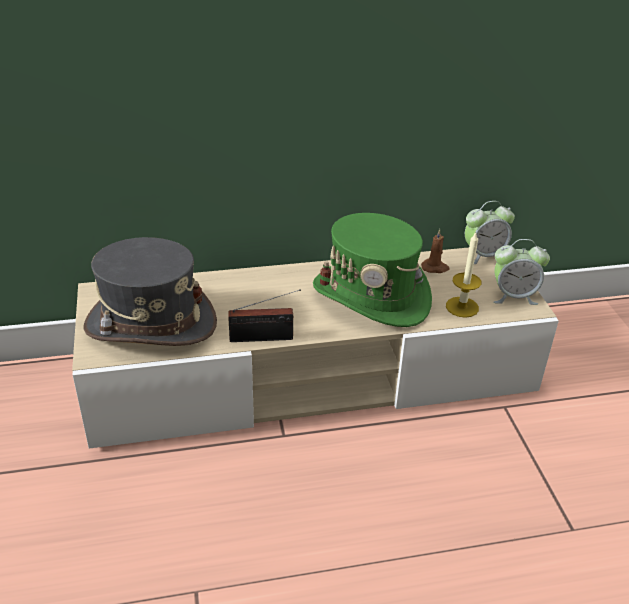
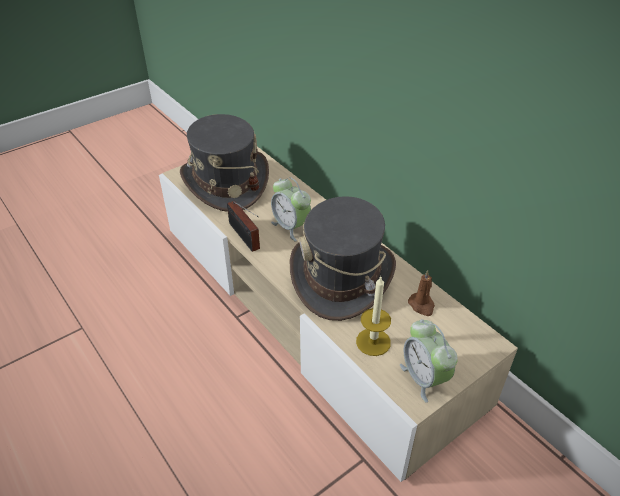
camera: 65 degrees right, 5 degrees up
green hat [313,213,432,327] -> grey hat [290,196,396,321]
alarm clock [465,201,515,264] -> alarm clock moved to [271,177,311,241]

